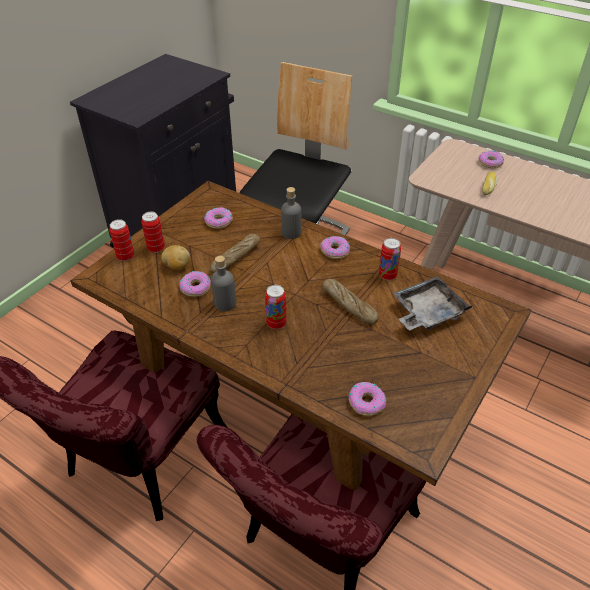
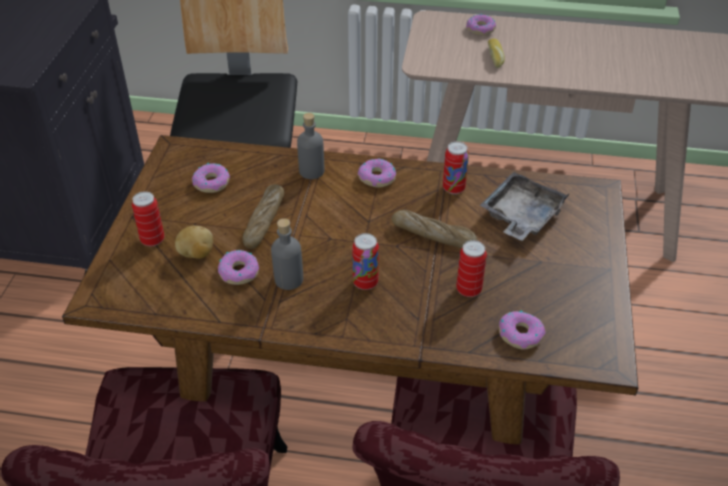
camera: 25 degrees left, 0 degrees up
can [109,219,134,261] -> can moved to [456,240,487,297]

